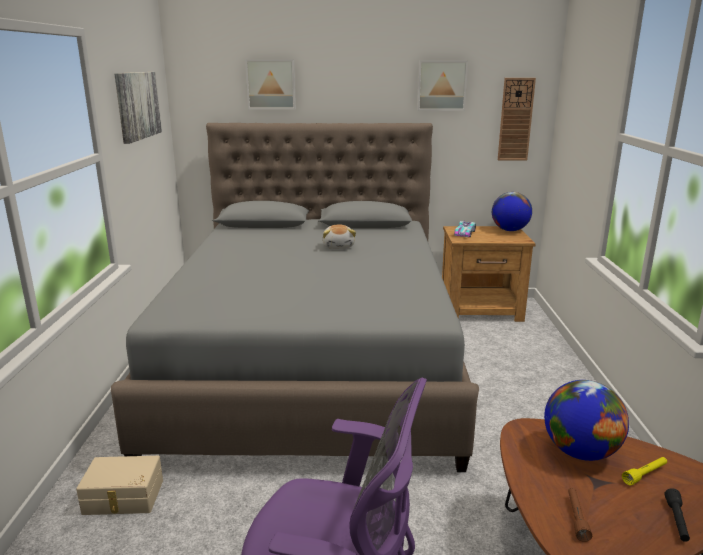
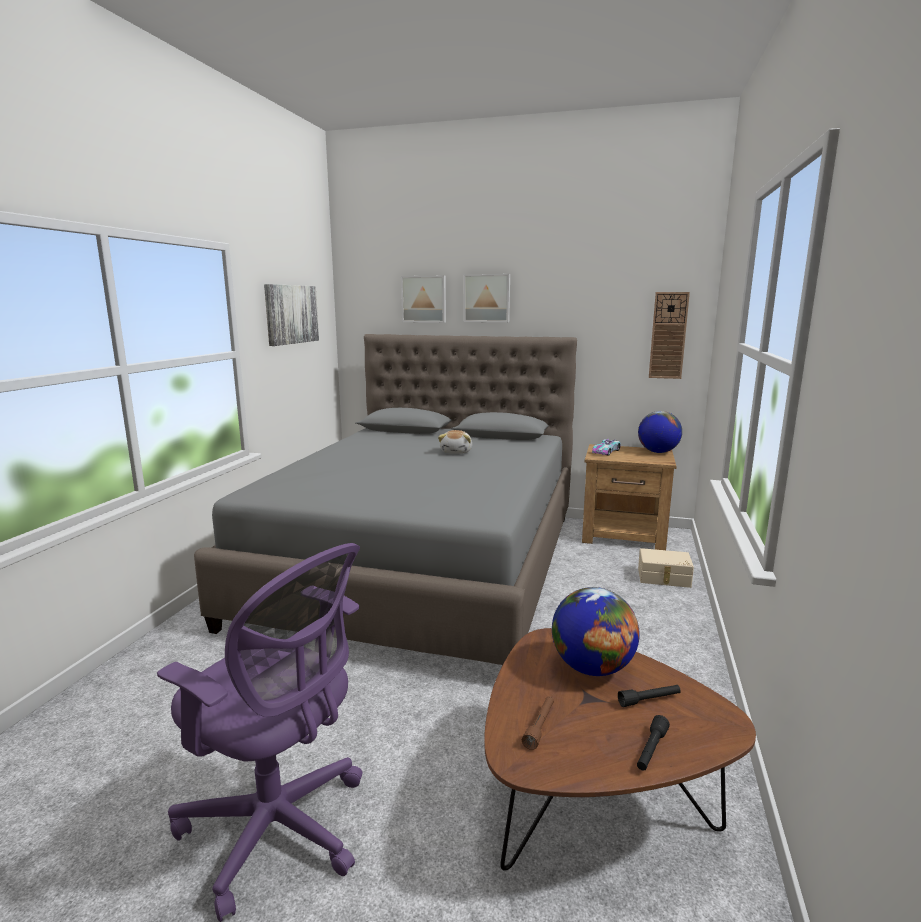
camera: 15 degrees right, 5 degrees down
beige storage box [76,456,163,515] -> beige storage box moved to [638,548,694,588]
picture [417,61,468,111] -> picture moved to [463,274,510,322]
yellow flashlight [622,457,667,486] -> black flashlight [618,685,681,707]

